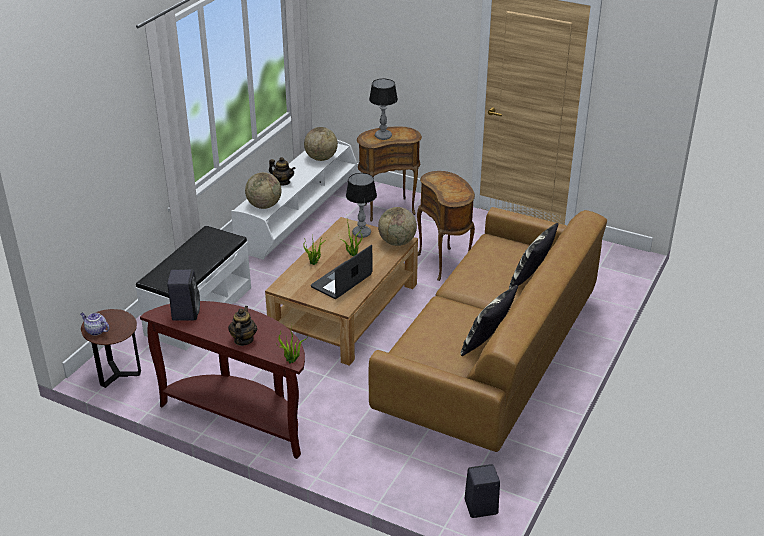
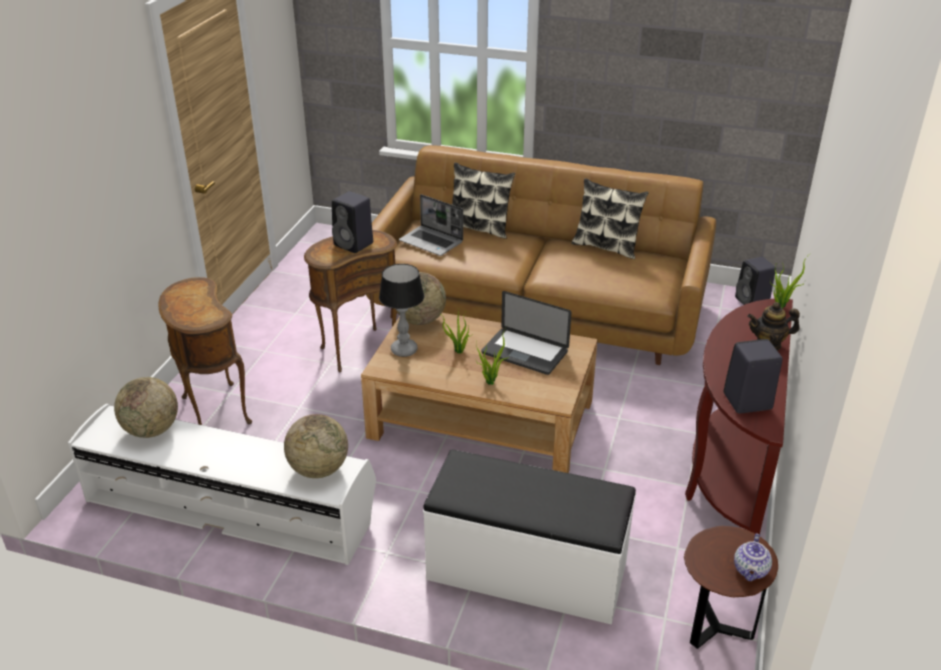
camera: 100 degrees left, 0 degrees up
teapot [269,157,296,186] -> none
table lamp [369,79,398,140] -> none
none -> black speaker [332,191,373,253]
none -> laptop [399,194,463,256]

